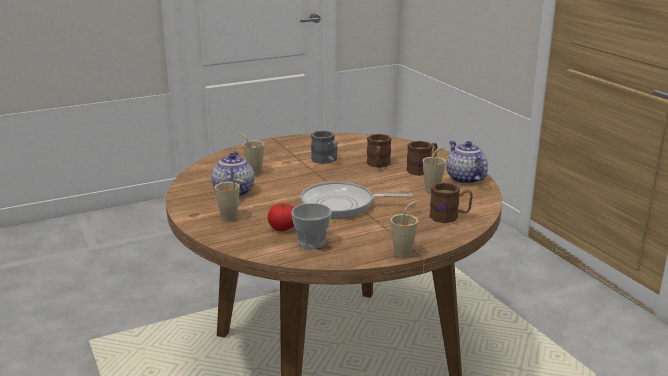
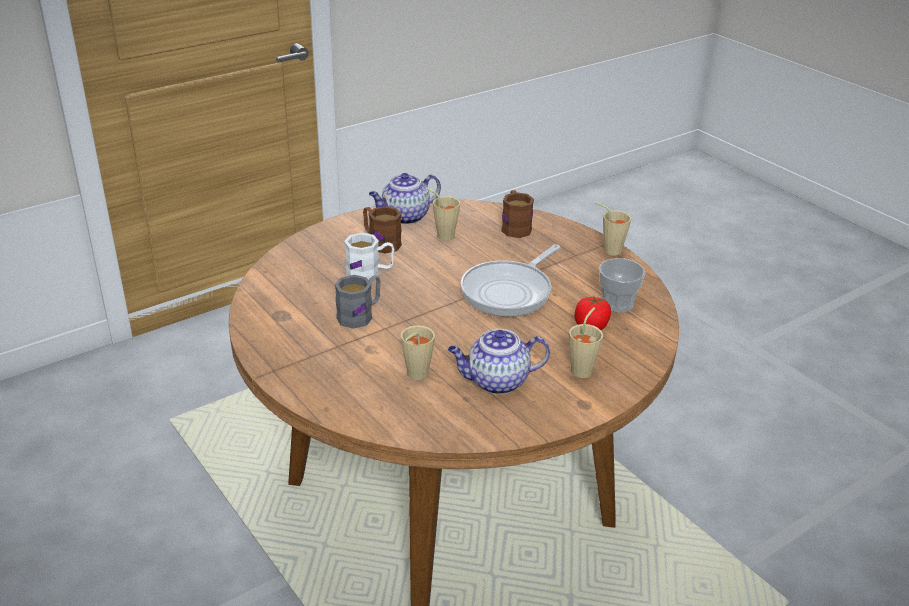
camera: 100 degrees left, 10 degrees up
frying pan [301,182,413,218] -> frying pan turned 45 degrees clockwise [461,244,561,317]
brown mug [367,134,392,168] -> white mug [344,233,394,280]

